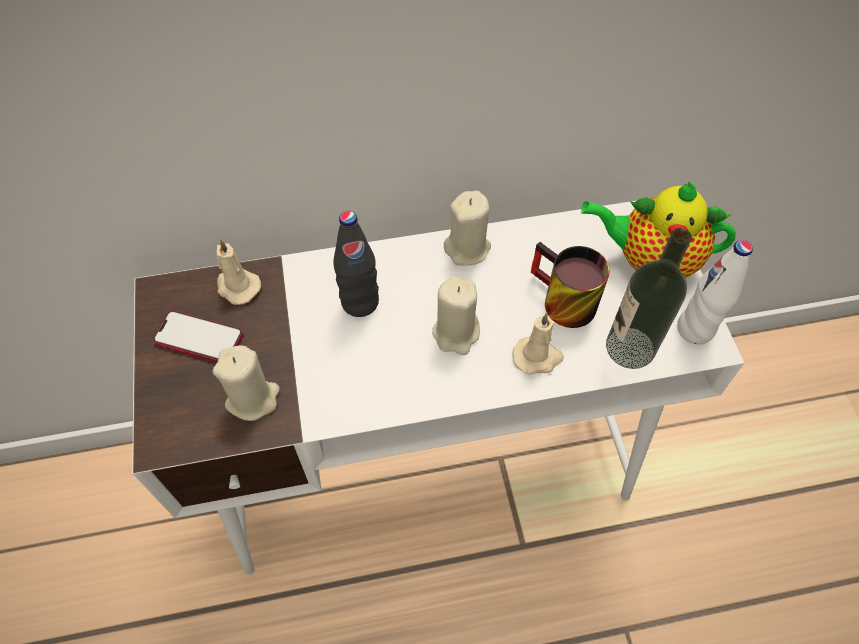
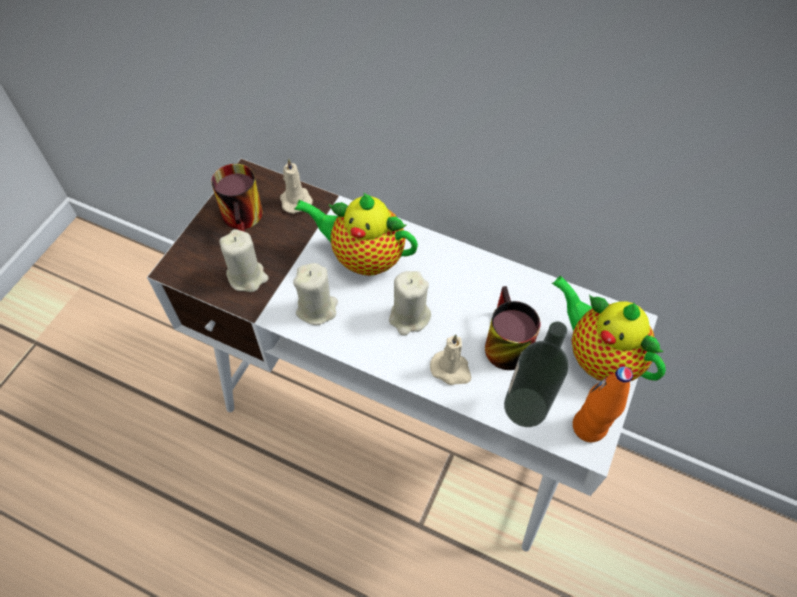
camera: 35 degrees right, 0 degrees up
phone [153,310,243,362] -> mug [211,164,263,232]
black bottle [333,211,379,317] -> teapot [294,193,418,276]
beige candle [444,190,491,266] -> beige candle moved to [293,263,338,325]
white bottle [677,240,753,345] -> orange bottle [573,367,633,442]

